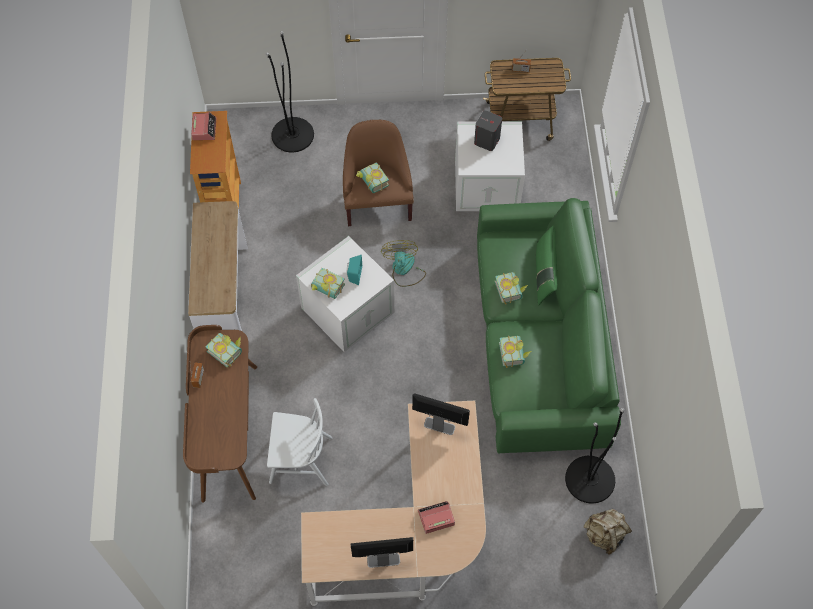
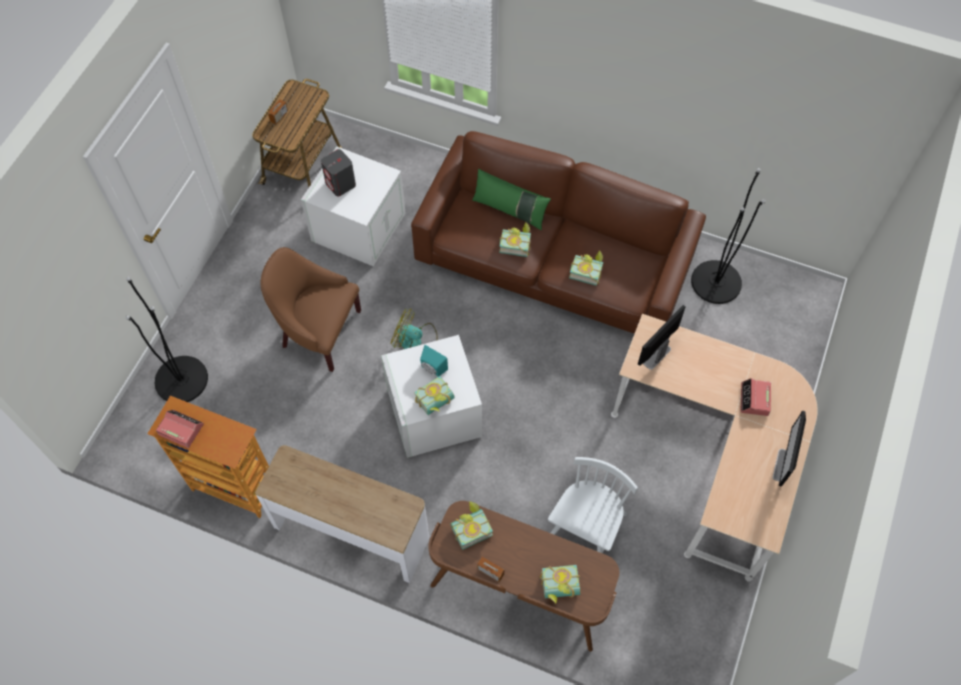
camera: 65 degrees left, 0 degrees up
book [356,162,389,193] -> book moved to [540,565,580,603]
green sofa [477,198,621,453] -> brown sofa [411,131,706,334]
beige backpack [584,509,632,555] -> none

